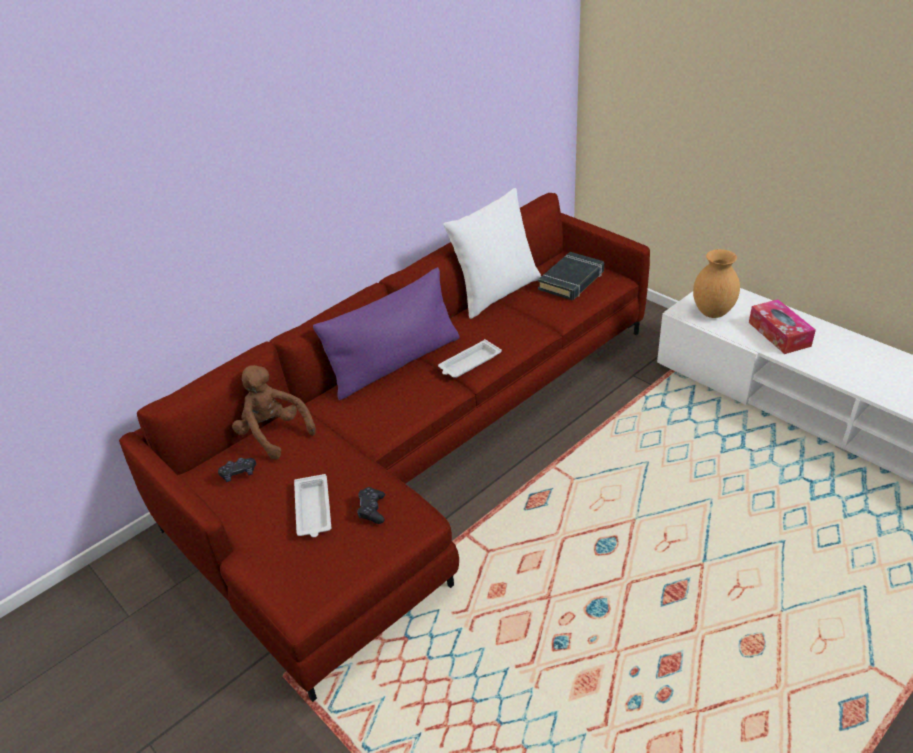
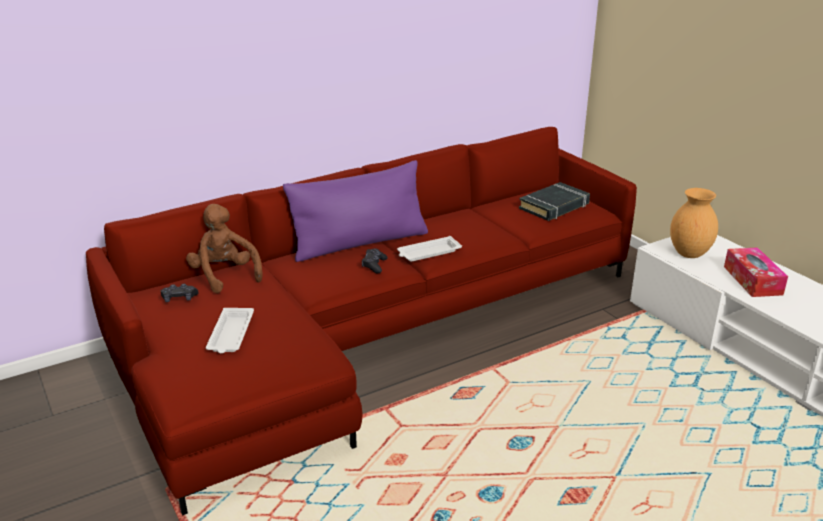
camera: 10 degrees right, 10 degrees down
black game controller [357,487,385,524] -> black game controller moved to [362,248,388,273]
white pillow [443,188,541,319] -> none

